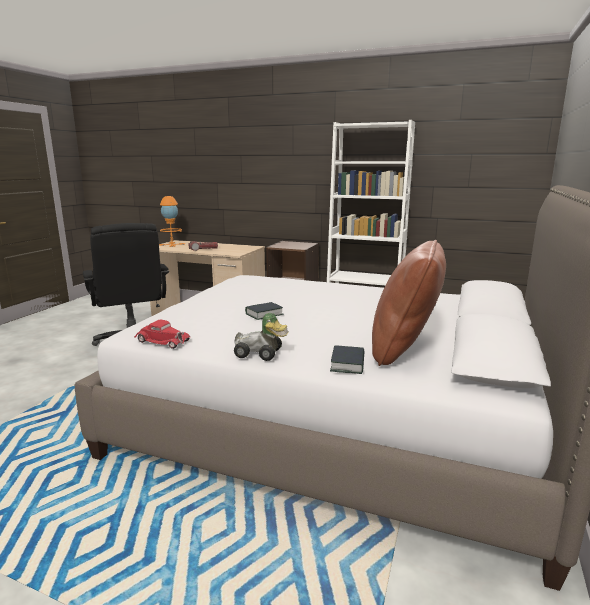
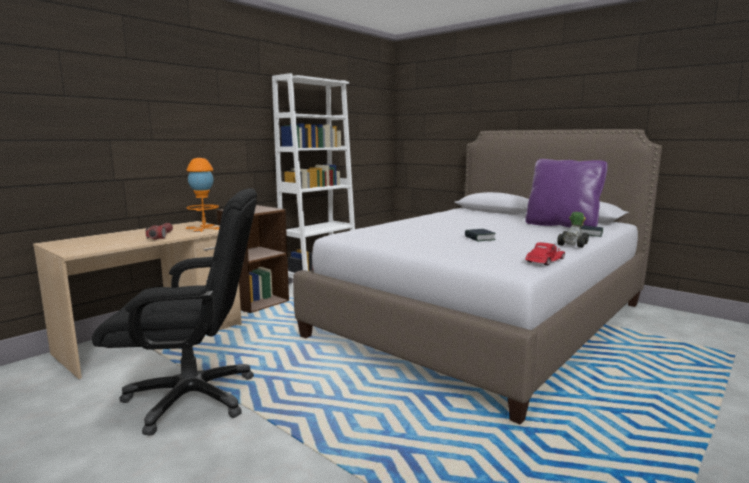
camera: 70 degrees left, 5 degrees down
orange table lamp [159,196,185,247] -> orange table lamp moved to [186,158,220,232]
brown pillow [372,240,446,366] -> purple pillow [525,159,608,227]

